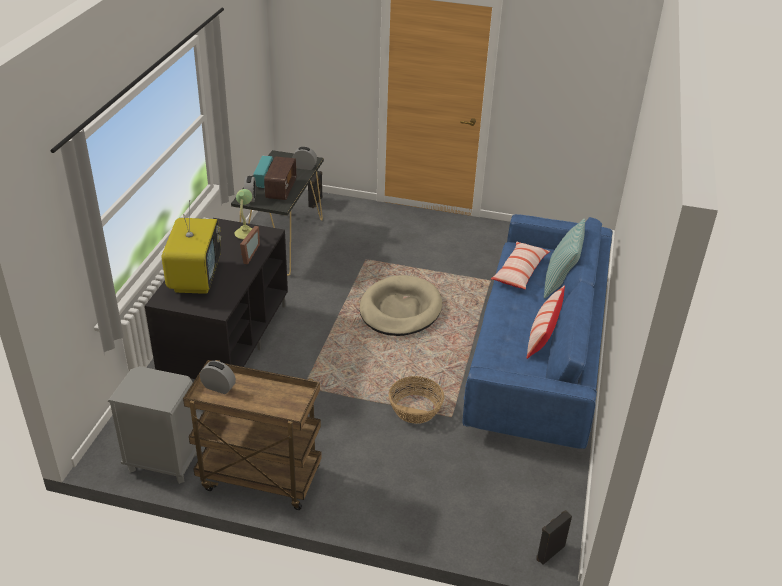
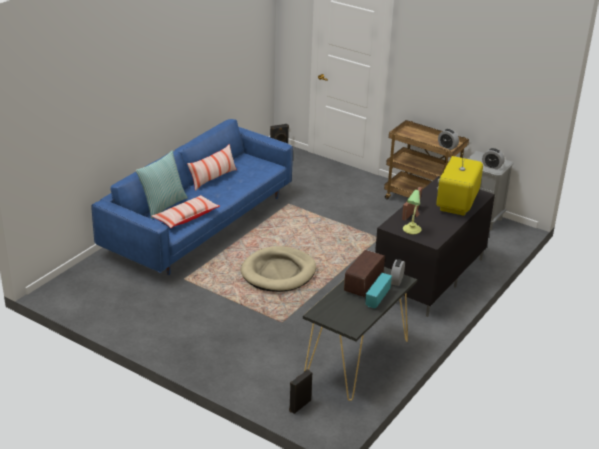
camera: 160 degrees left, 5 degrees down
alarm clock [292,147,317,170] -> alarm clock moved to [482,148,505,170]
basket [389,376,444,424] -> none

